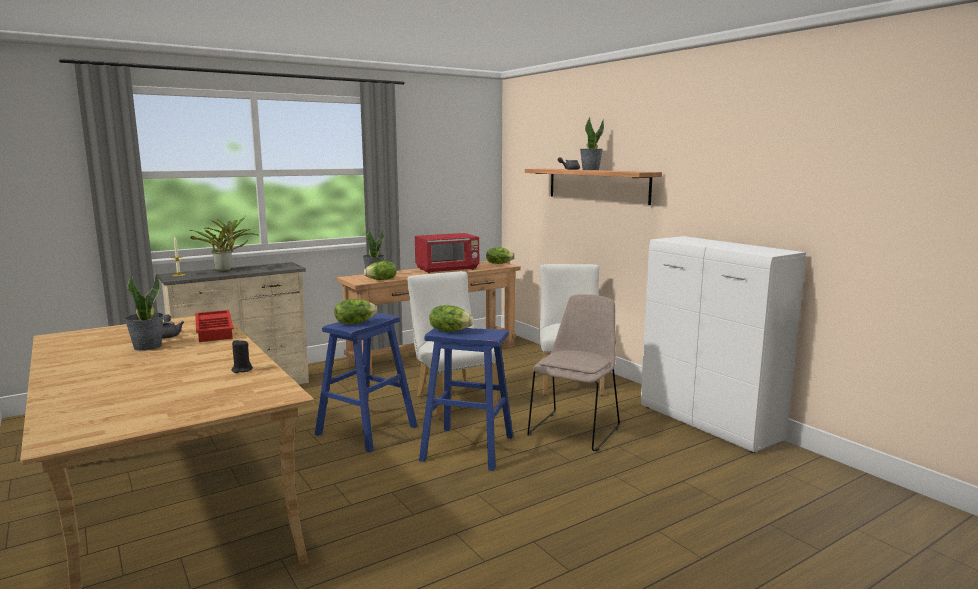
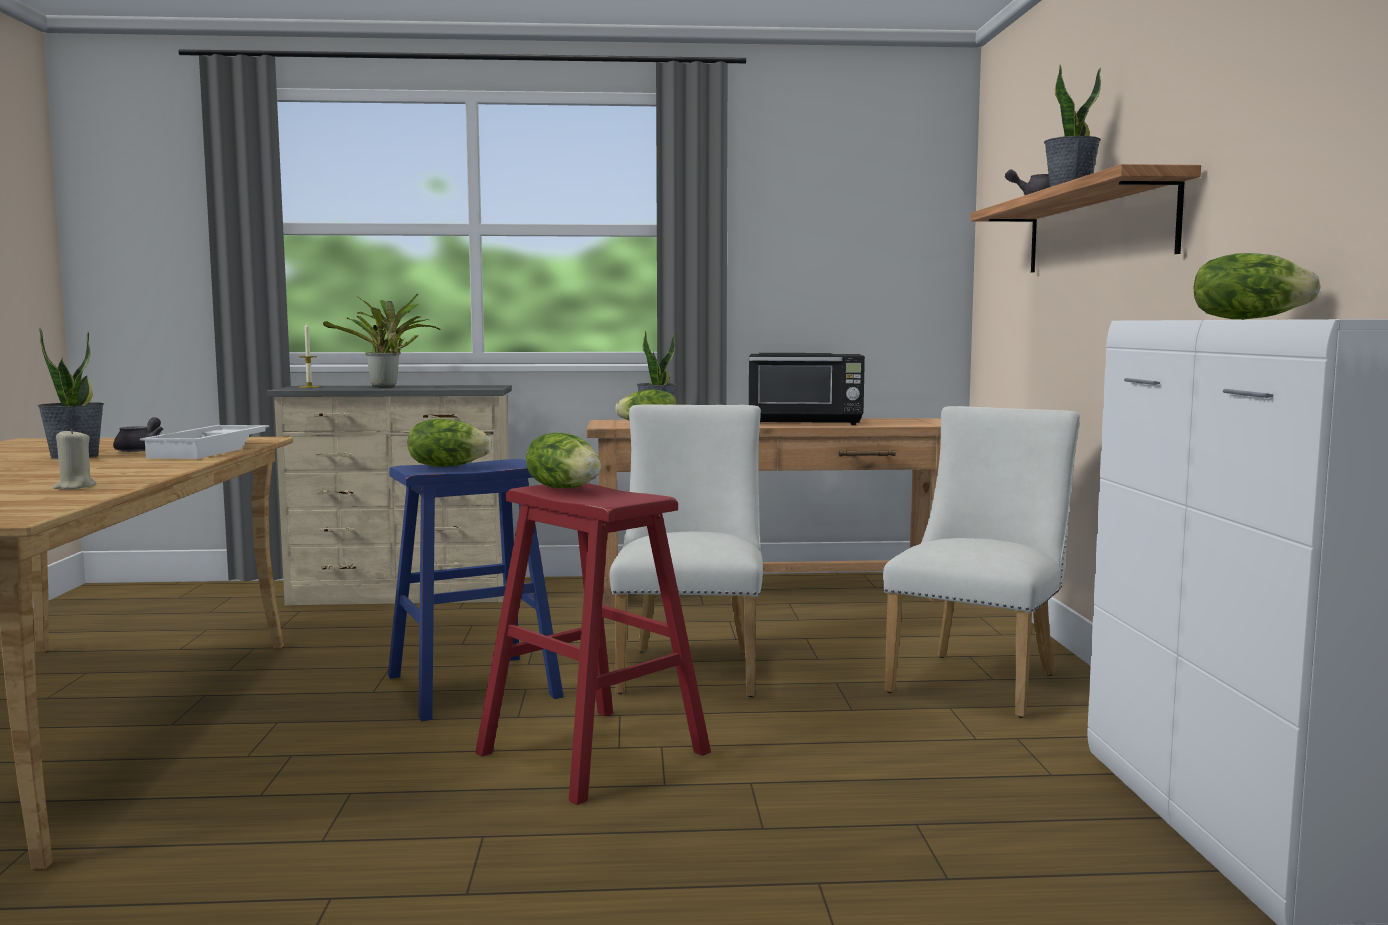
camera: 30 degrees right, 5 degrees down
red tray [195,310,234,342] -> white tray [140,425,269,459]
black candle [232,339,253,373] -> beige candle [53,428,96,489]
red microwave [415,233,479,273] -> black microwave [749,353,865,425]
blue stool [419,328,513,471] -> red stool [475,483,711,805]
lettuce [486,247,515,264] -> lettuce moved to [1193,253,1321,319]
beige chair [527,294,620,451] -> none

